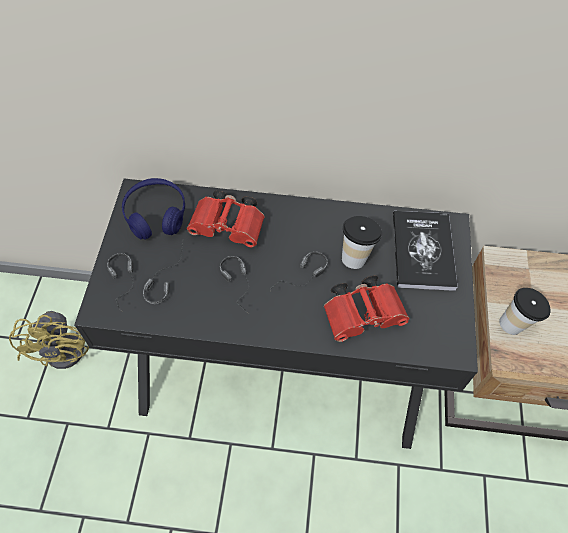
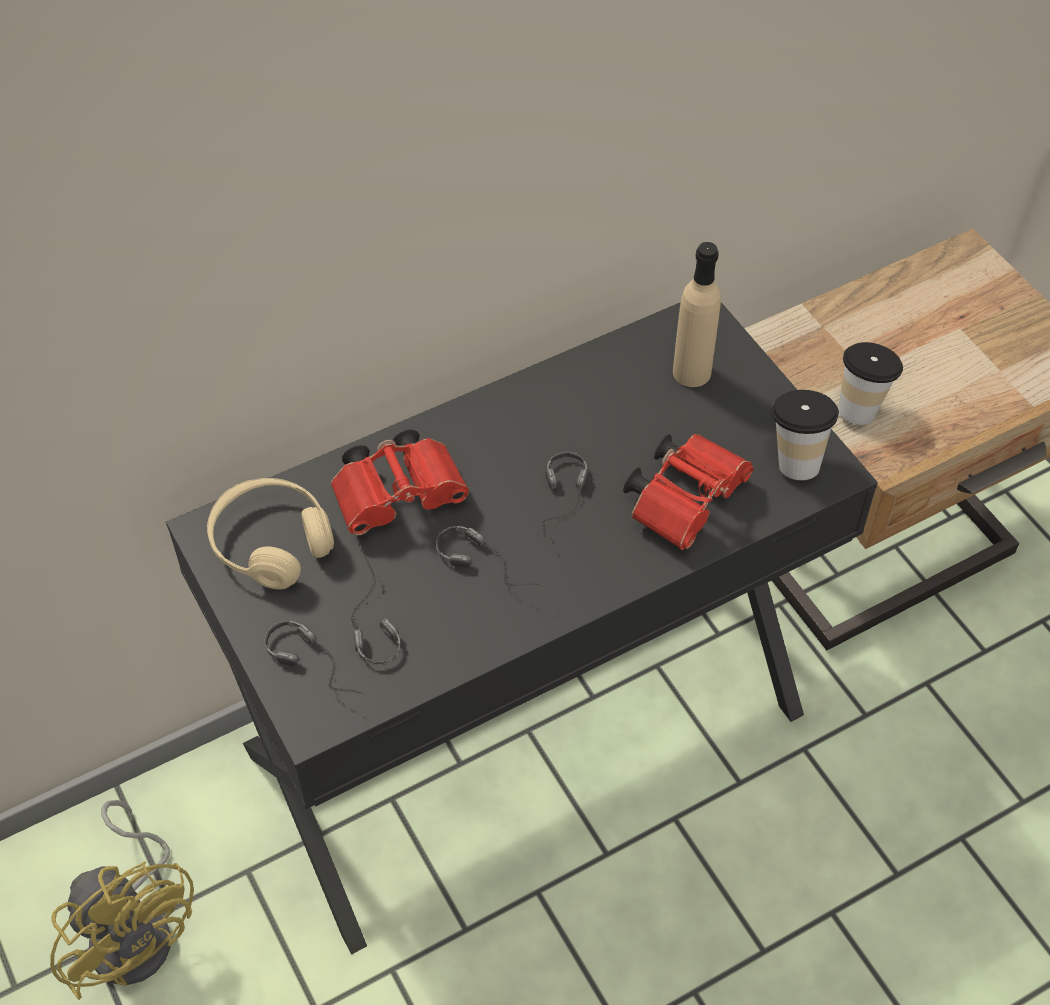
camera: 35 degrees left, 5 degrees down
blue headphones [122,178,185,240] -> beige headphones [207,478,334,590]
cup [342,216,382,269] -> cup moved to [771,390,839,480]
book [393,211,458,291] -> beige bottle [673,242,721,387]

